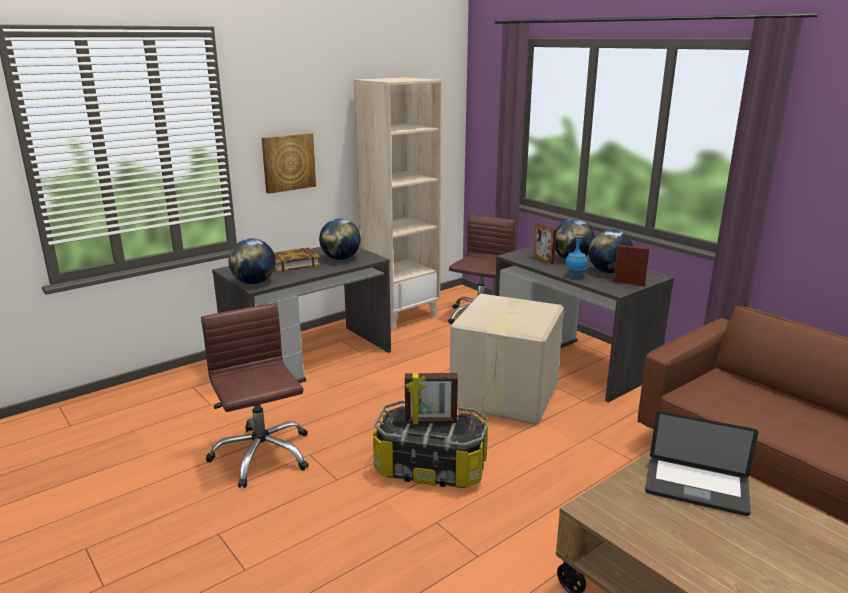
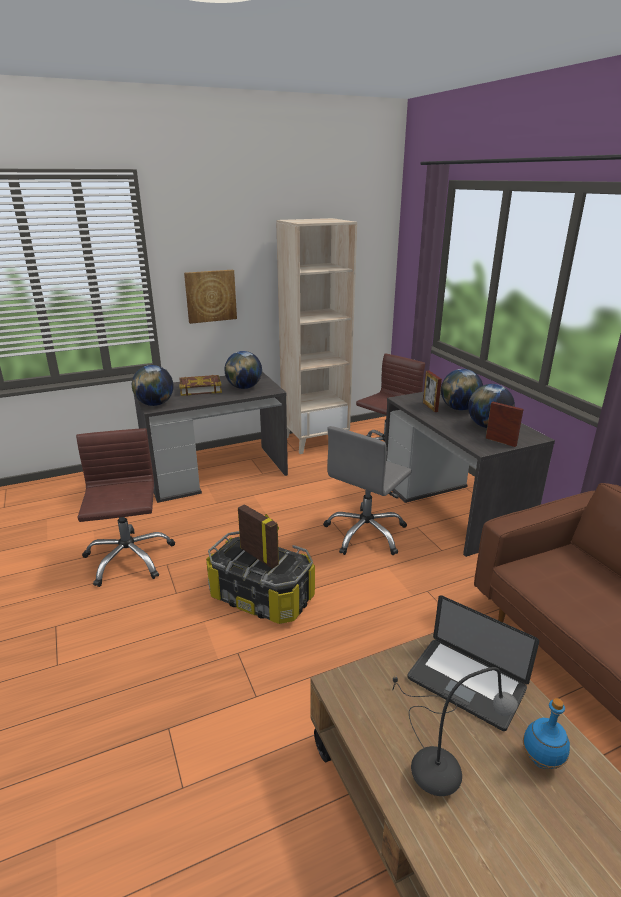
camera: 15 degrees right, 5 degrees up
picture frame [405,373,458,424] -> picture frame turned 150 degrees counterclockwise [238,504,279,569]
cardboard box [450,294,564,425] -> grey office chair [323,426,412,555]
blue bottle [565,233,588,277] -> blue bottle moved to [523,698,570,769]
none -> grey table lamp [393,667,518,796]

